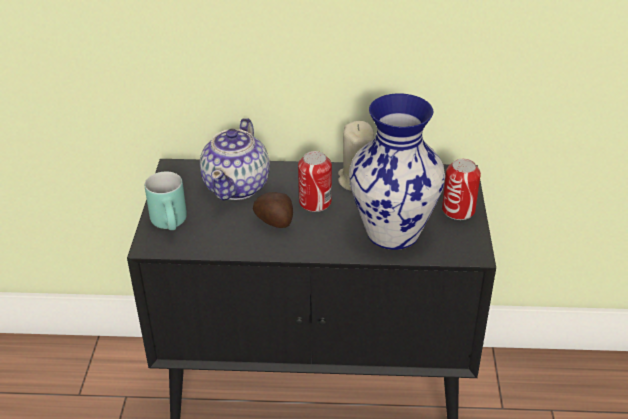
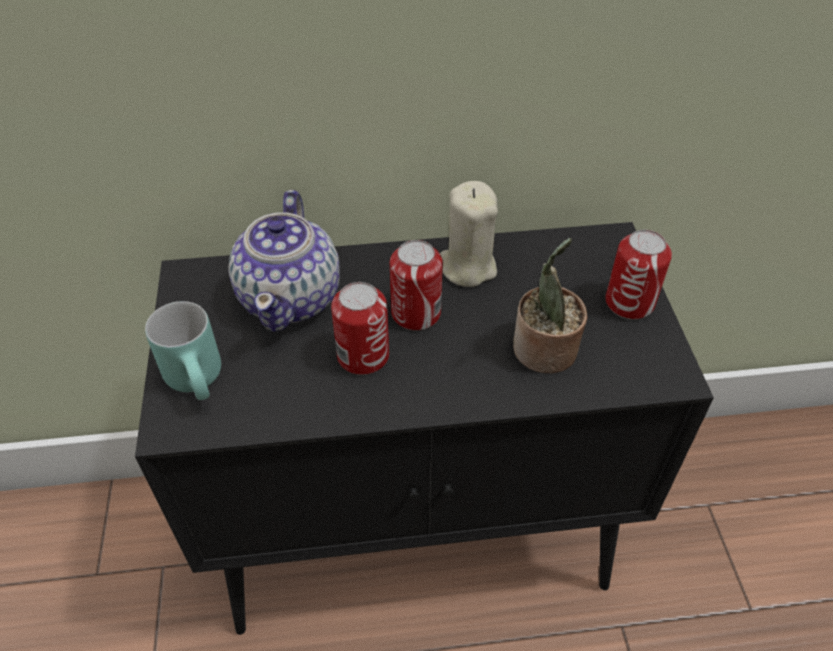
camera: 10 degrees left, 10 degrees up
potato [253,192,293,228] -> can [331,282,389,375]
vase [349,93,445,250] -> potted plant [513,238,588,373]

